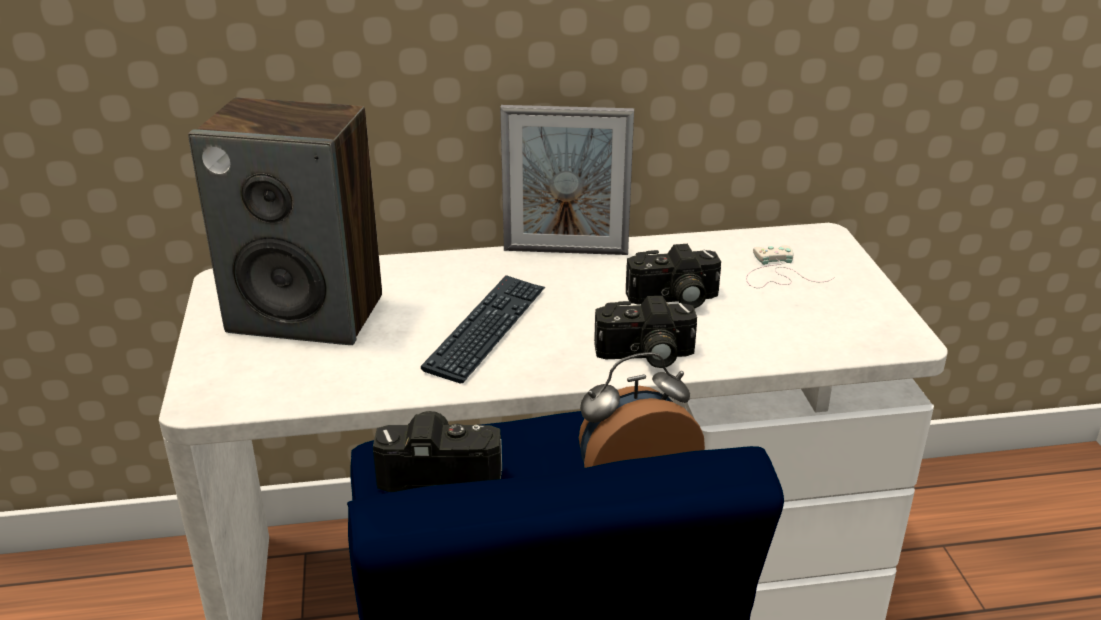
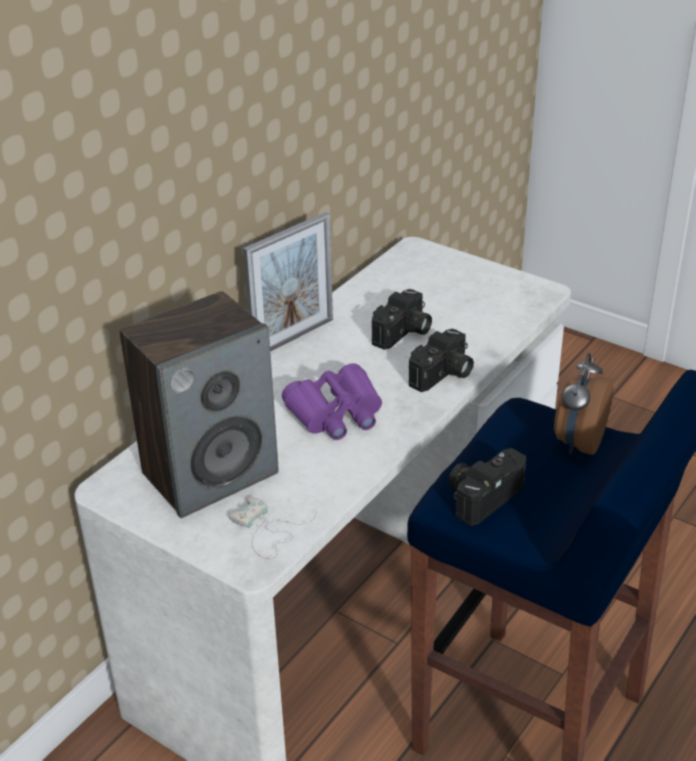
camera: 45 degrees left, 5 degrees up
keyboard [421,275,545,384] -> purple binoculars [282,363,382,440]
white game controller [746,245,835,288] -> white game controller moved to [229,497,317,559]

